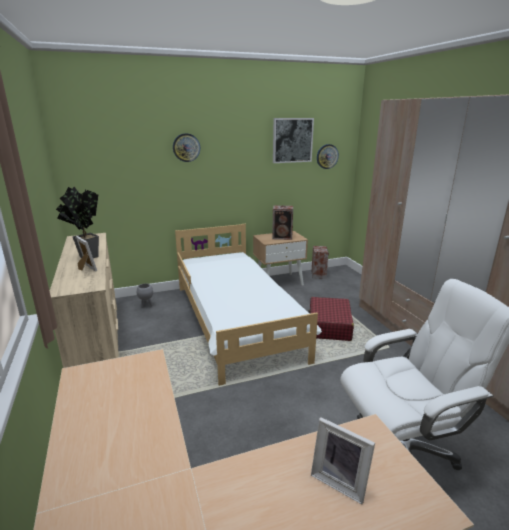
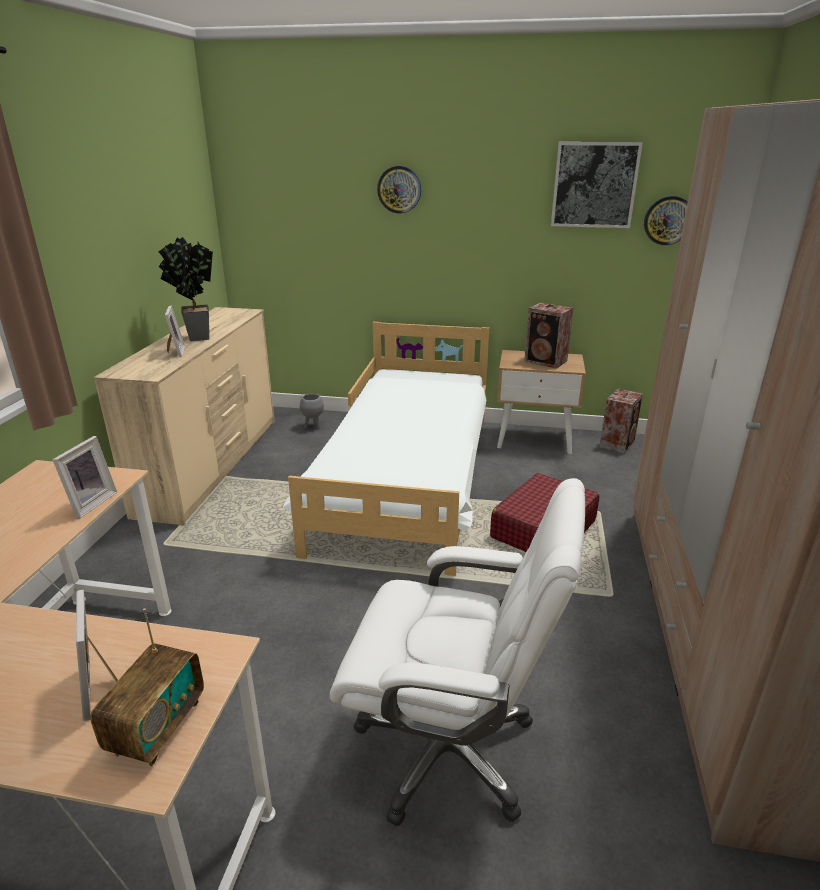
camera: 30 degrees right, 5 degrees up
none -> picture frame [52,436,117,519]
none -> radio [90,608,204,766]

